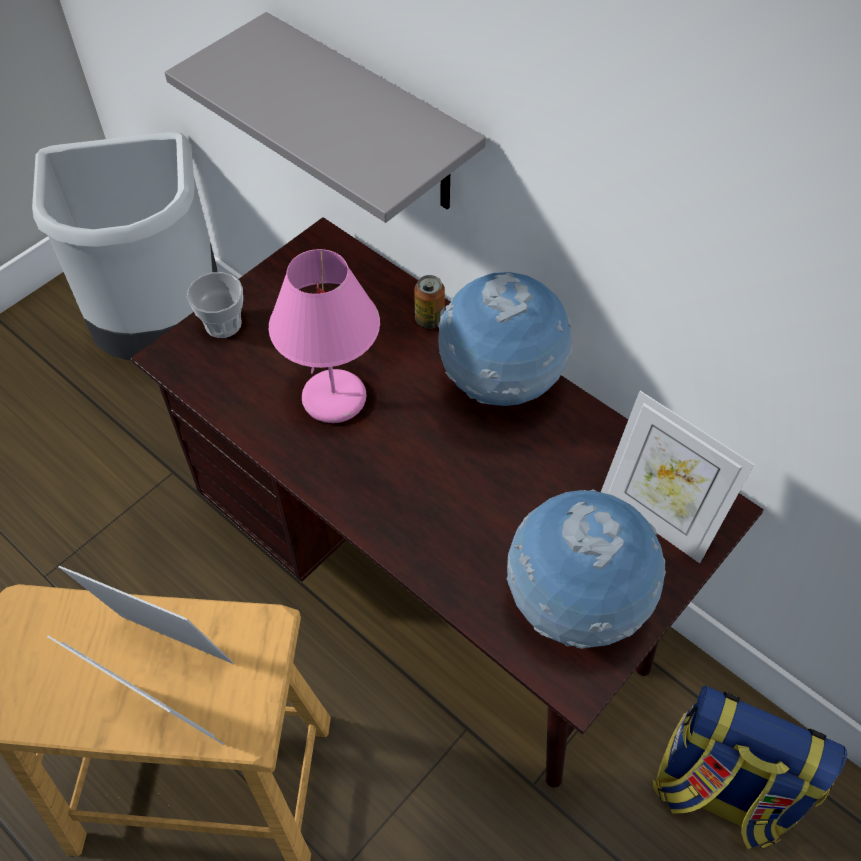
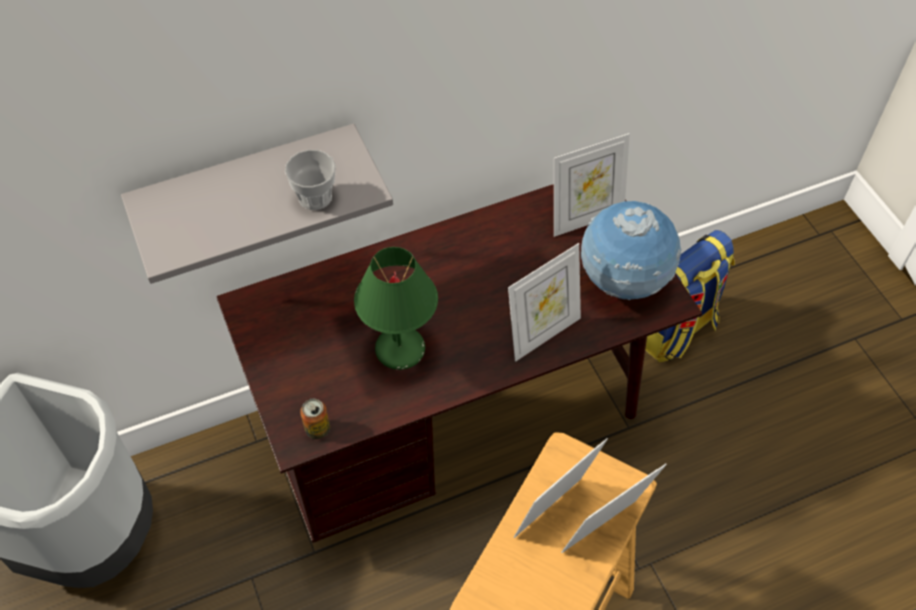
camera: 65 degrees left, 0 degrees up
cup [187,272,243,338] -> cup moved to [285,150,336,210]
pink table lamp [269,249,380,423] -> green table lamp [354,247,438,370]
can [414,275,445,328] -> can moved to [300,399,330,439]
globe [438,272,573,406] -> none
none -> picture frame [508,243,581,362]

